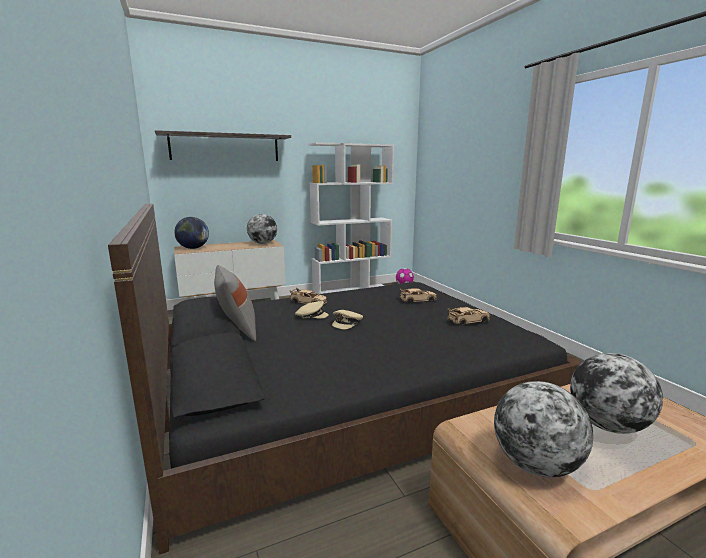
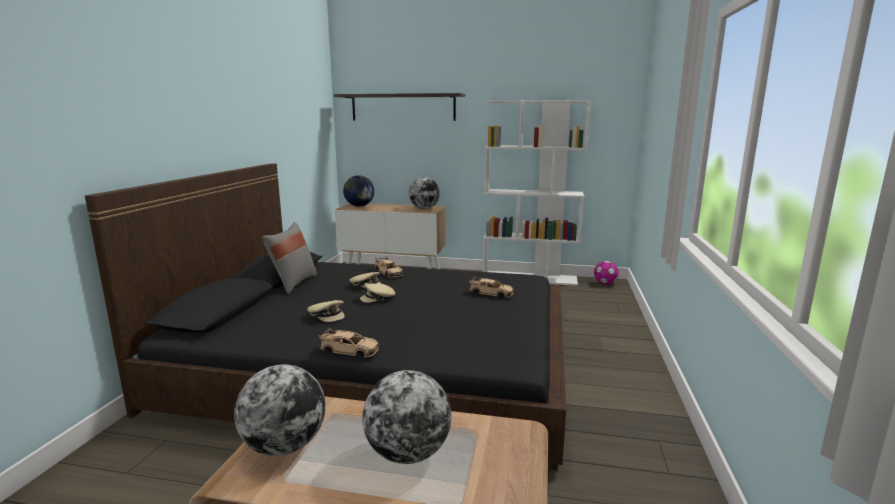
camera: 35 degrees right, 0 degrees up
beige toy car [447,307,490,325] -> beige toy car moved to [319,328,379,358]
none -> beige cap [307,300,345,322]

